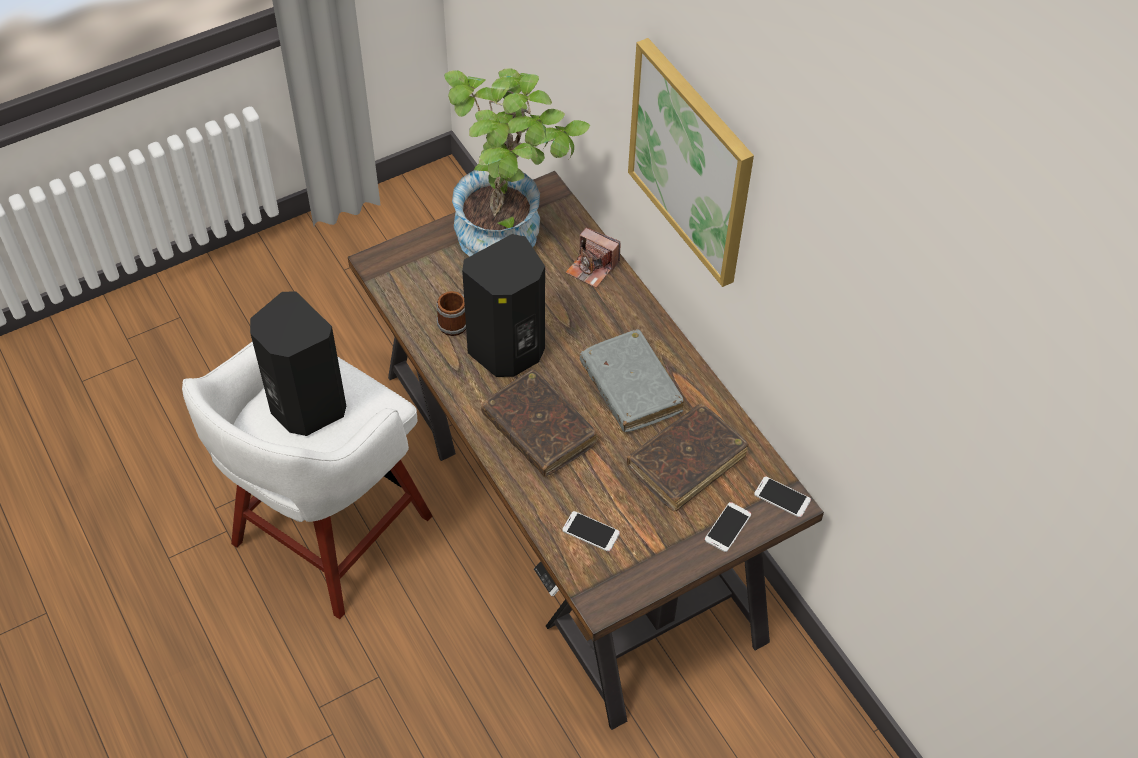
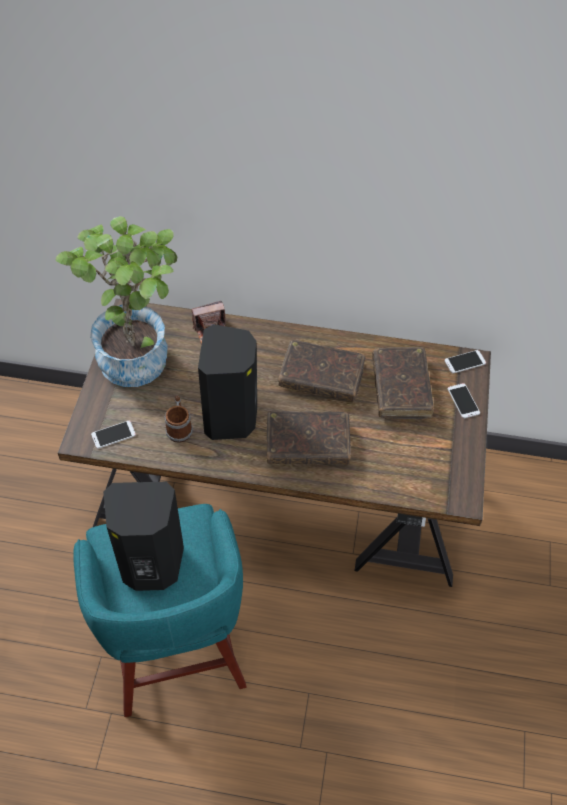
camera: 50 degrees left, 0 degrees up
white stool [182,342,432,619] -> turquoise stool [73,504,246,717]
phone [562,511,620,552] -> phone moved to [91,421,136,449]
grey book [580,329,684,432] -> brown book [278,340,366,402]
picture [628,38,754,287] -> none

